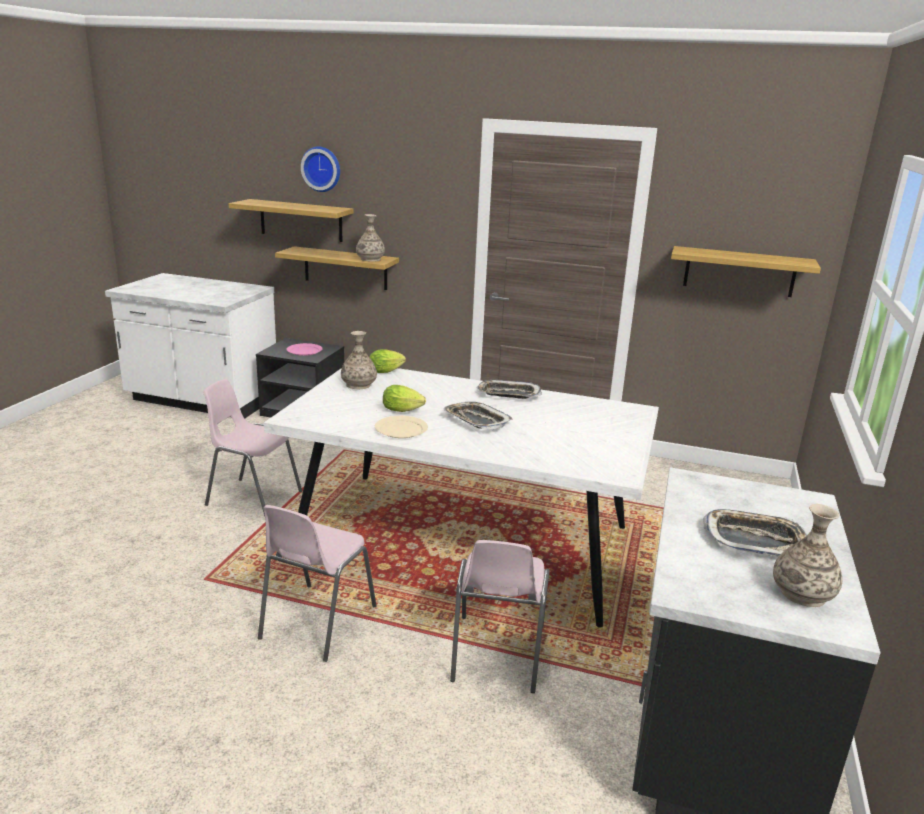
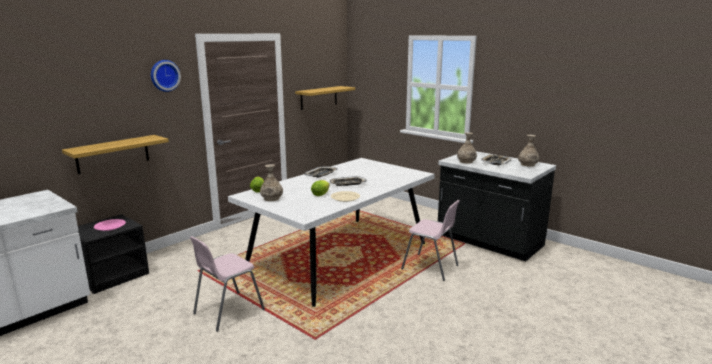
camera: 65 degrees left, 5 degrees down
shelf [229,199,354,242] -> none
pink chair [258,505,377,662] -> none
wall clock [301,146,340,192] -> wall clock moved to [151,60,181,92]
vase [356,214,385,262] -> vase moved to [457,132,477,163]

